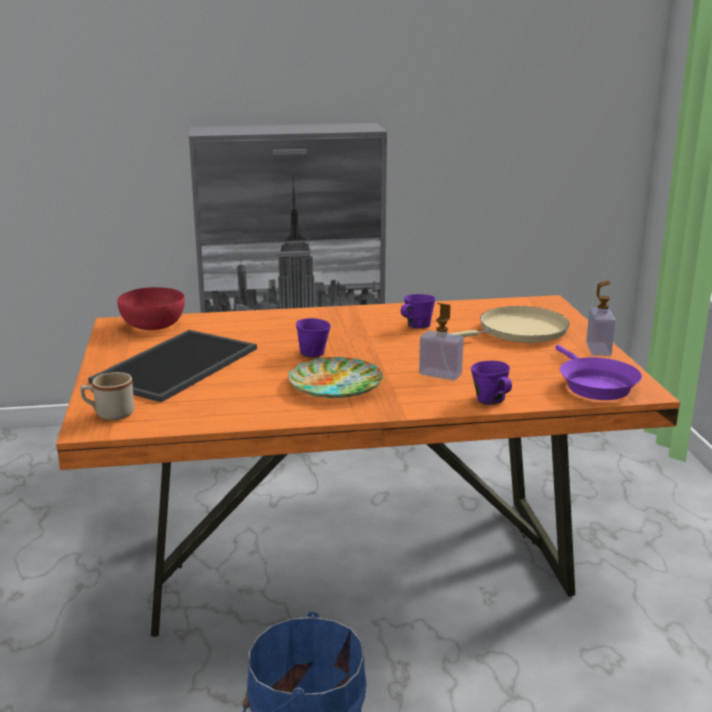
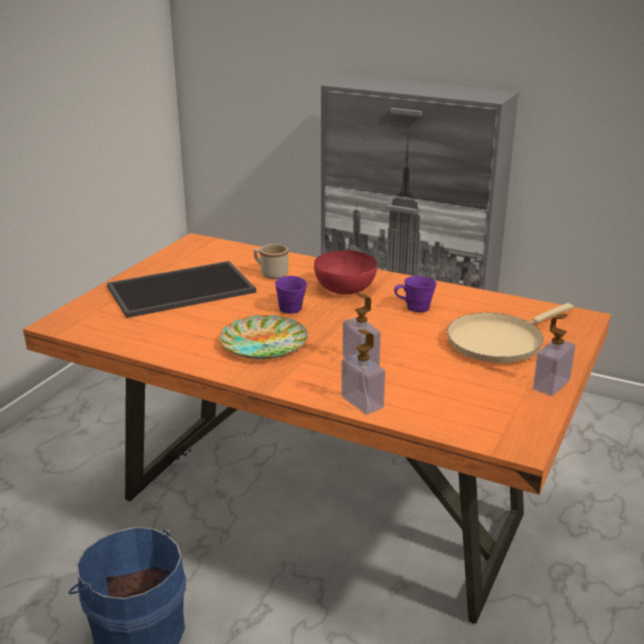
camera: 35 degrees right, 5 degrees up
beige mug [80,372,134,420] -> beige mug moved to [254,244,288,279]
red bowl [117,287,185,330] -> red bowl moved to [314,250,377,294]
beige frying pan [449,306,570,343] -> beige frying pan turned 135 degrees clockwise [447,303,574,363]
purple mug [471,361,512,405] -> soap dispenser [341,329,385,414]
purple frying pan [555,345,642,400] -> none

